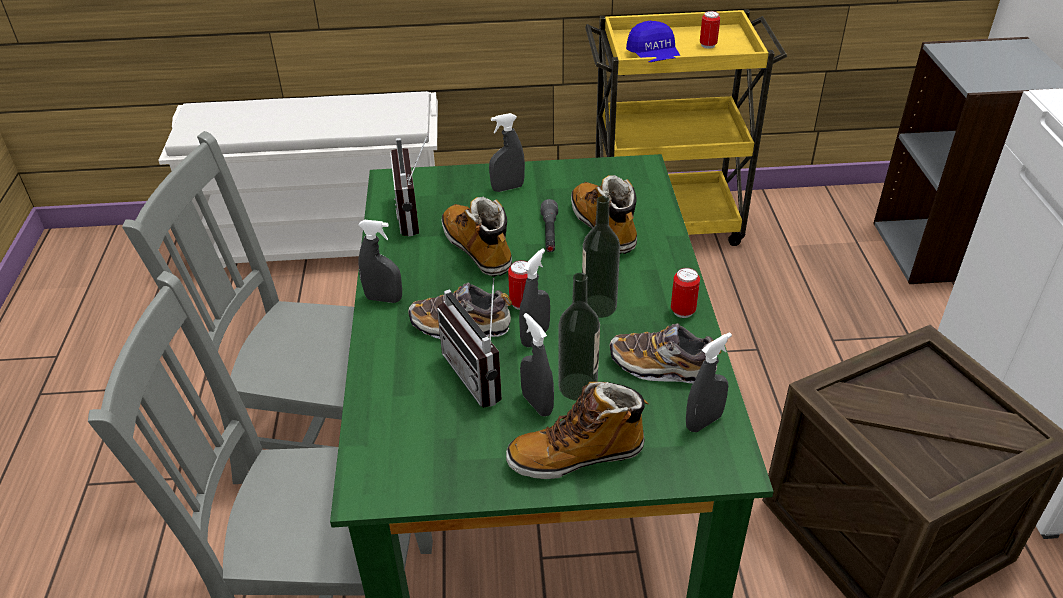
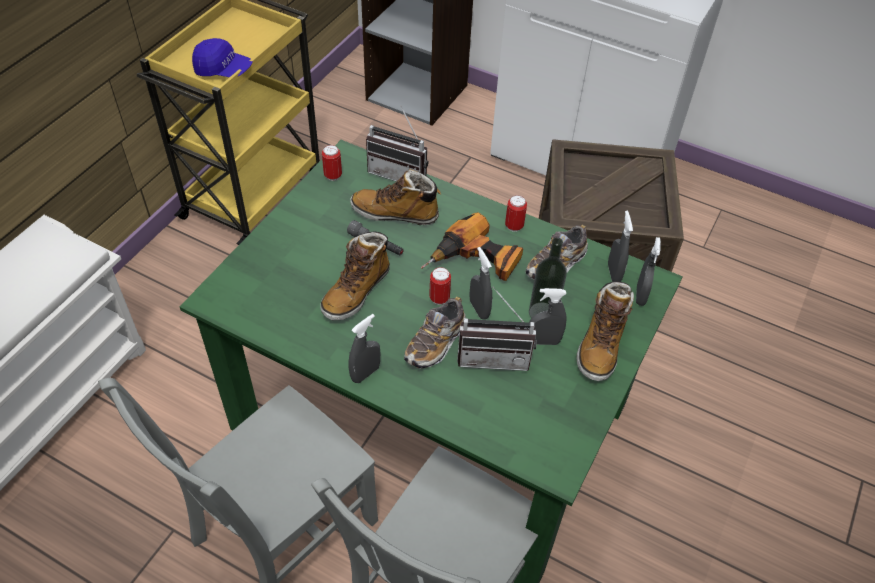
camera: 60 degrees left, 10 degrees up
radio [390,132,429,236] -> radio moved to [366,105,429,181]
boot [442,197,512,277] -> boot turned 60 degrees counterclockwise [320,232,390,320]
grey spray bottle [489,113,525,192] -> grey spray bottle moved to [636,237,661,306]
bottle [582,196,620,318] -> power drill [421,212,523,281]
can [700,11,720,49] -> can moved to [322,145,342,181]

